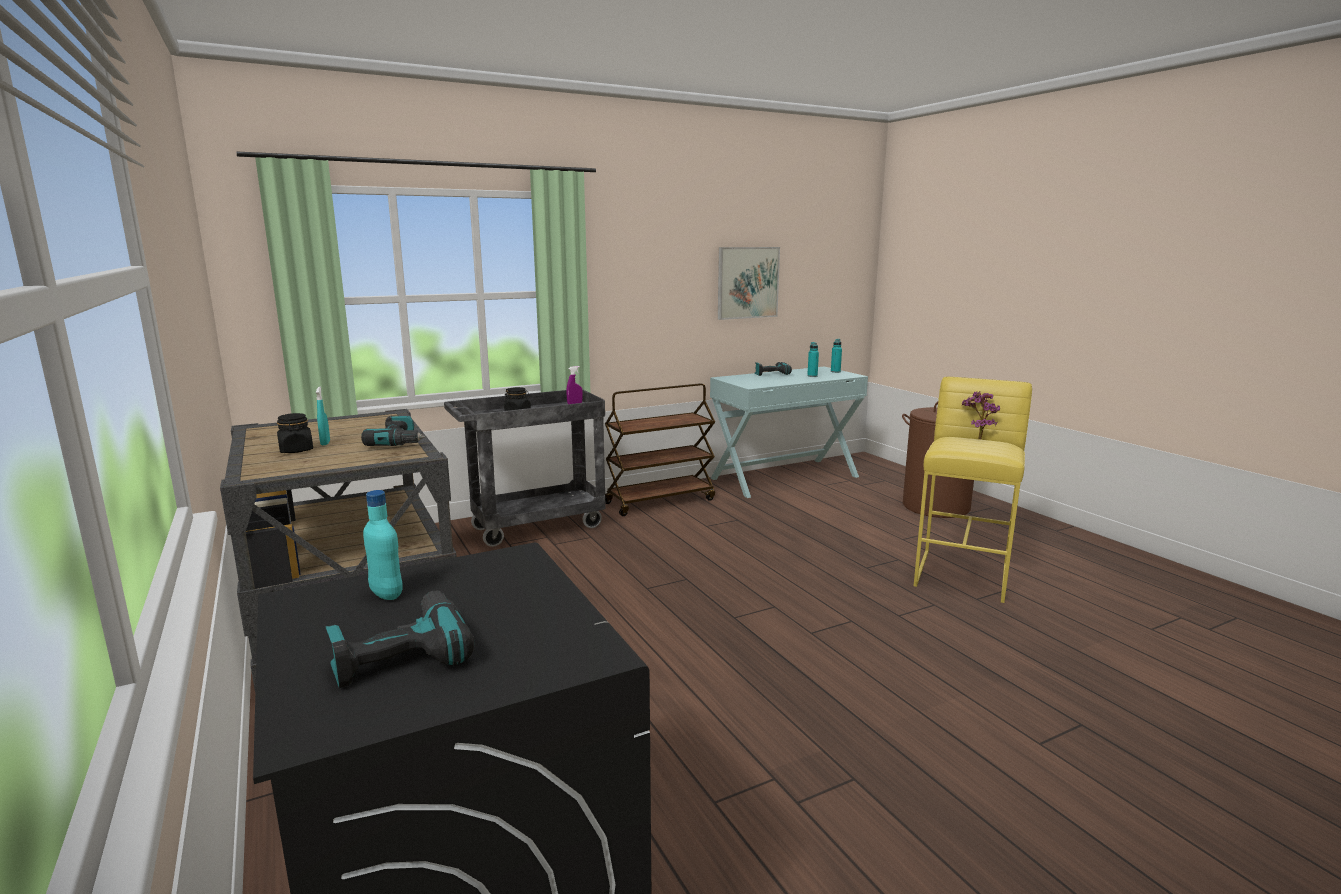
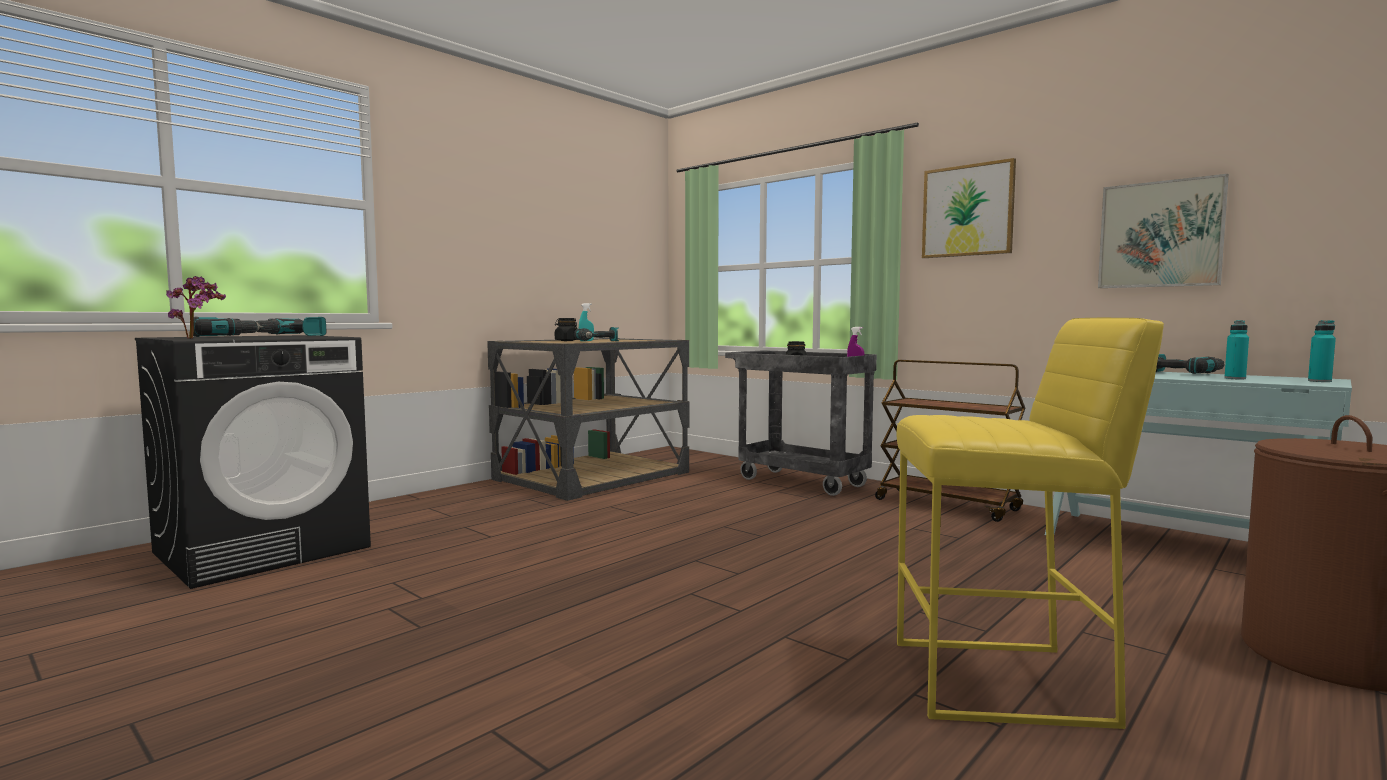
camera: 70 degrees right, 10 degrees down
turquoise bottle [363,490,403,600] -> power drill [256,317,326,336]
potted plant [961,391,1000,439] -> potted plant moved to [166,276,226,339]
none -> picture [922,158,1016,258]

